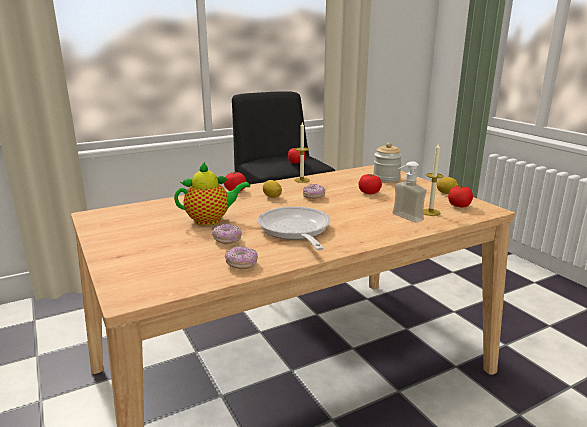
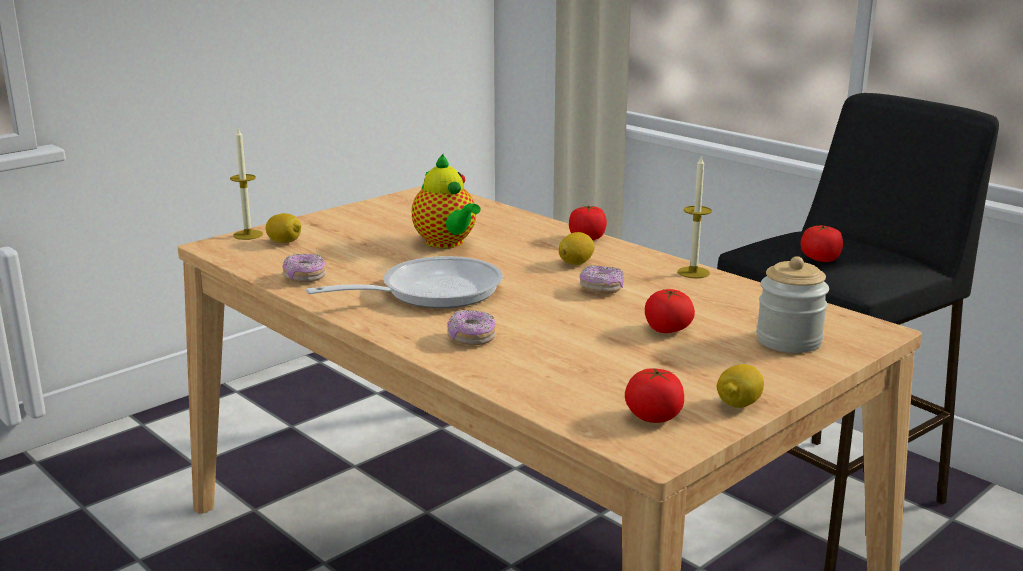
camera: 75 degrees right, 0 degrees up
donut [212,224,242,244] -> donut moved to [447,310,496,346]
soap dispenser [392,161,427,223] -> none
candle [424,142,443,216] -> candle moved to [230,129,263,240]
none -> lemon [266,213,301,243]

